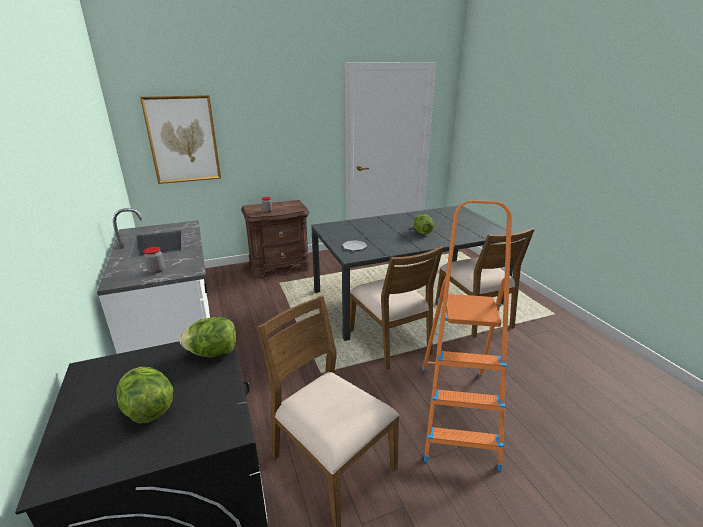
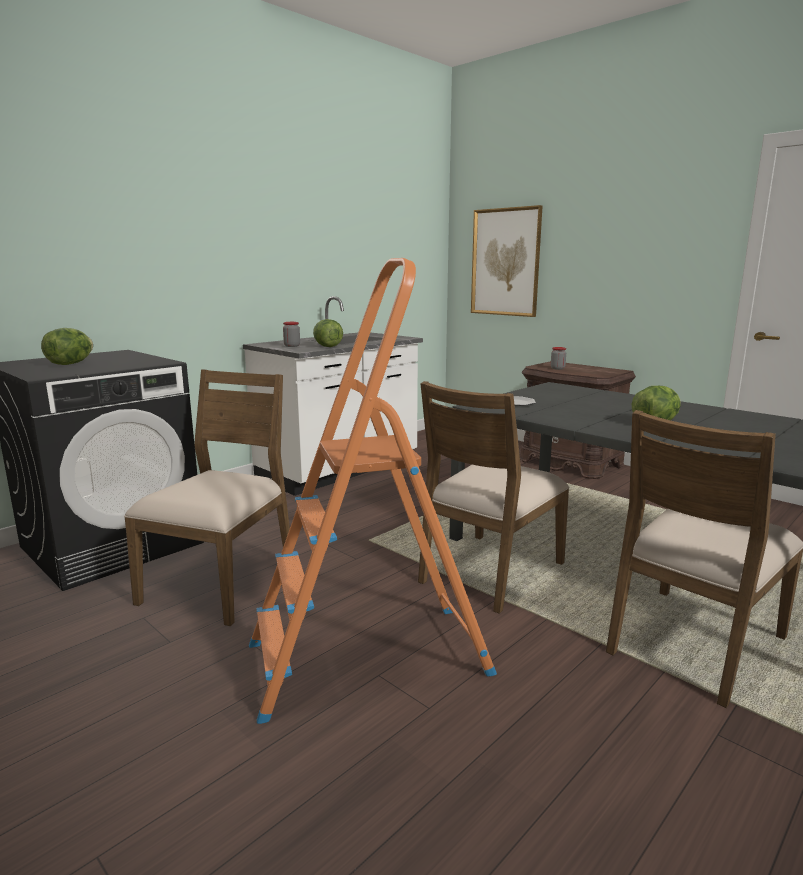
camera: 65 degrees right, 10 degrees down
lettuce [180,317,236,358] -> lettuce moved to [313,319,343,347]

